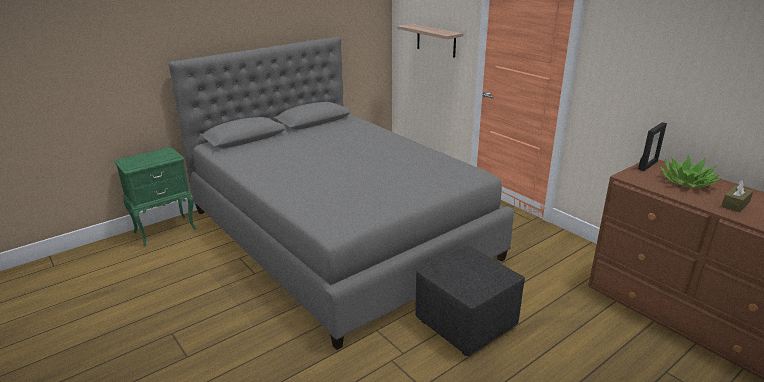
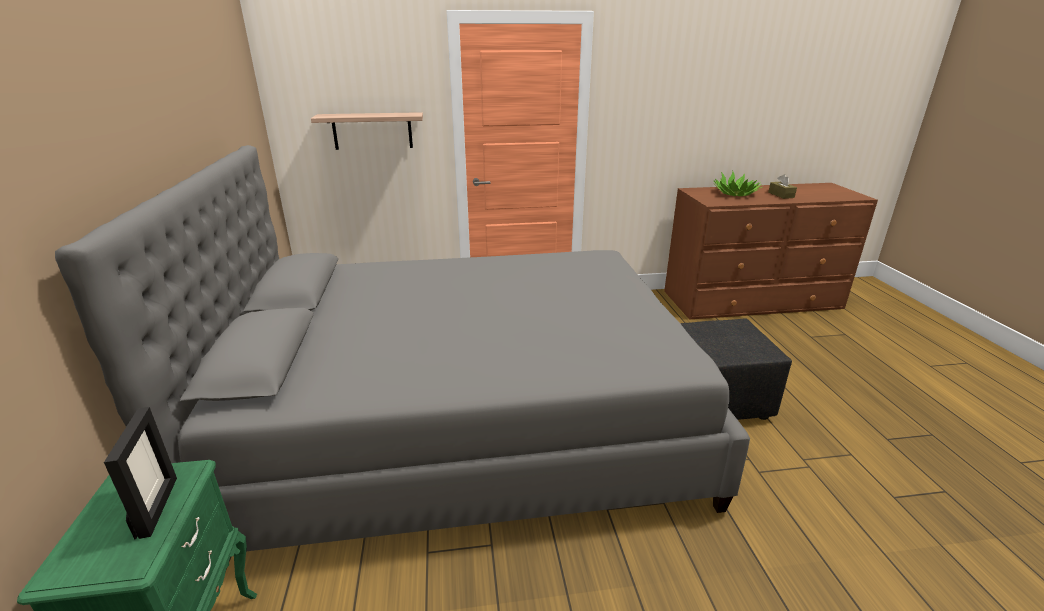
camera: 60 degrees left, 0 degrees up
picture frame [638,122,667,171] -> picture frame moved to [104,407,177,540]

